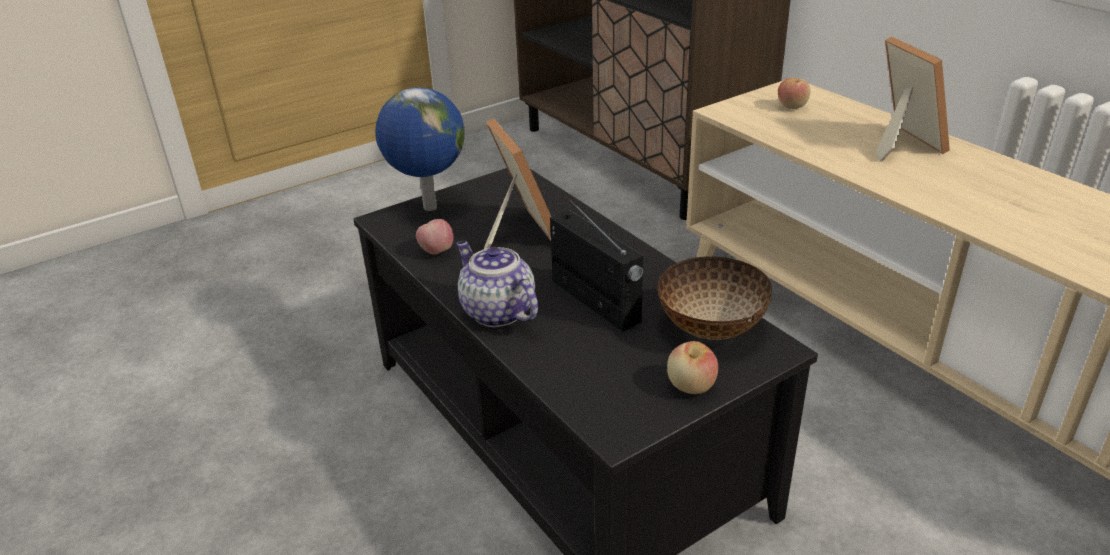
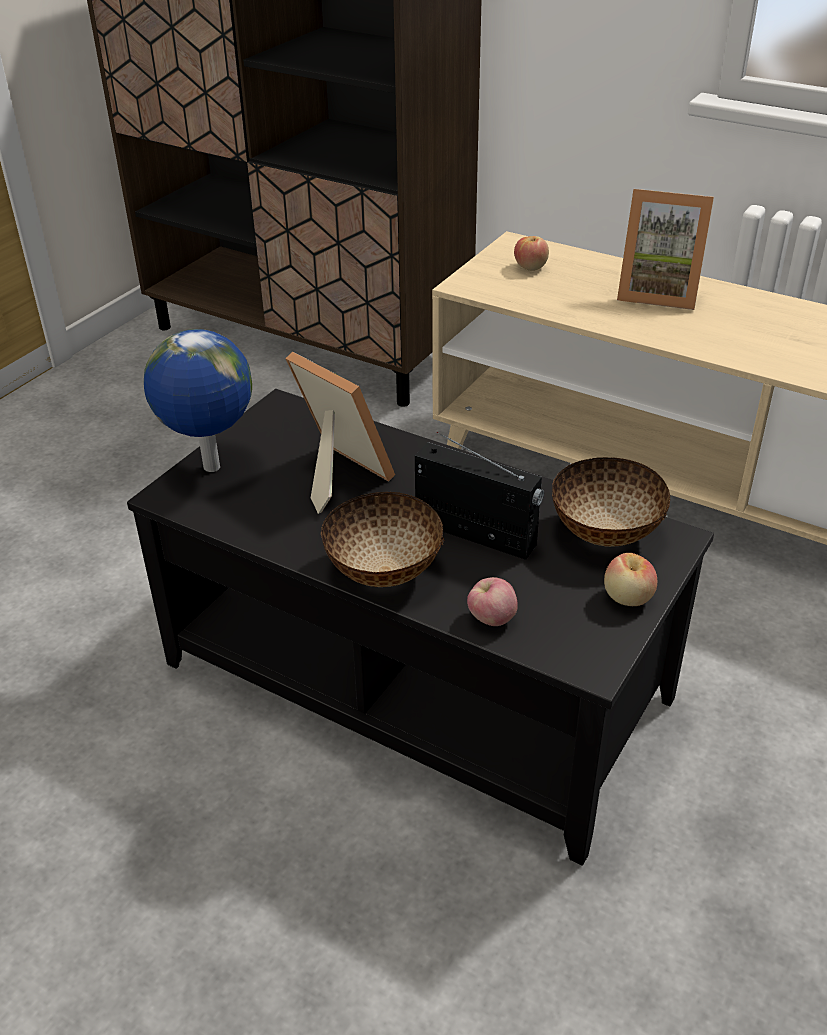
camera: 25 degrees left, 5 degrees up
apple [416,219,453,255] -> apple moved to [467,577,518,626]
teapot [456,241,538,327] -> bowl [320,492,444,587]
picture frame [876,37,950,161] -> picture frame turned 150 degrees clockwise [617,189,714,310]

